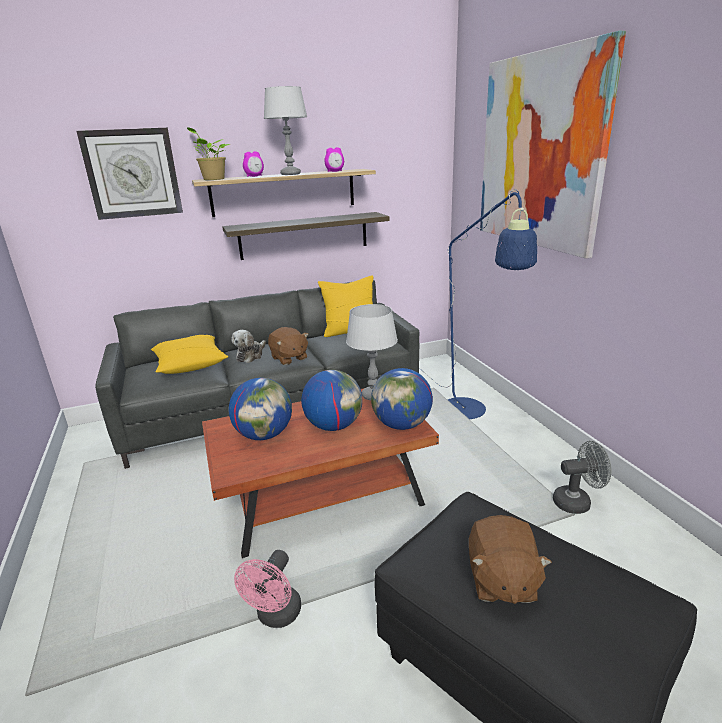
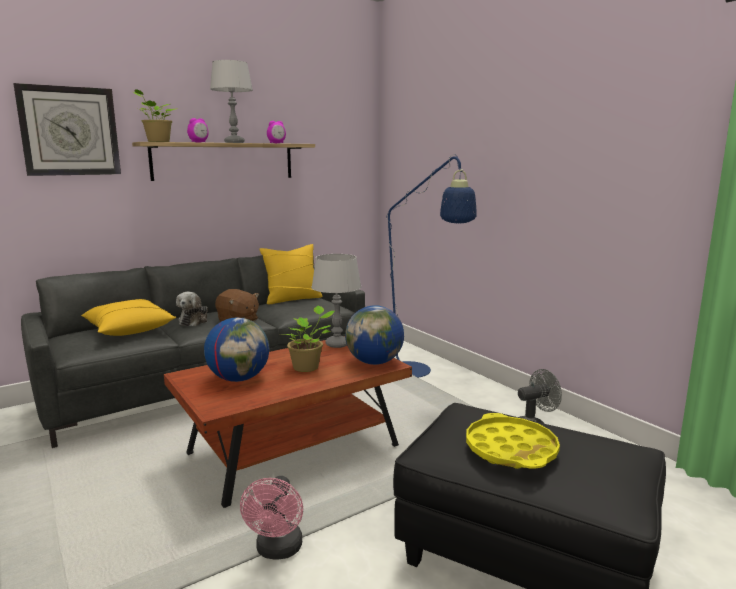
camera: 15 degrees left, 10 degrees down
shelf [222,212,390,260] -> none
globe [301,370,362,431] -> potted plant [283,306,335,372]
brown plush toy [469,515,552,604] -> yellow tray [466,413,560,469]
picture [480,31,626,259] -> none

